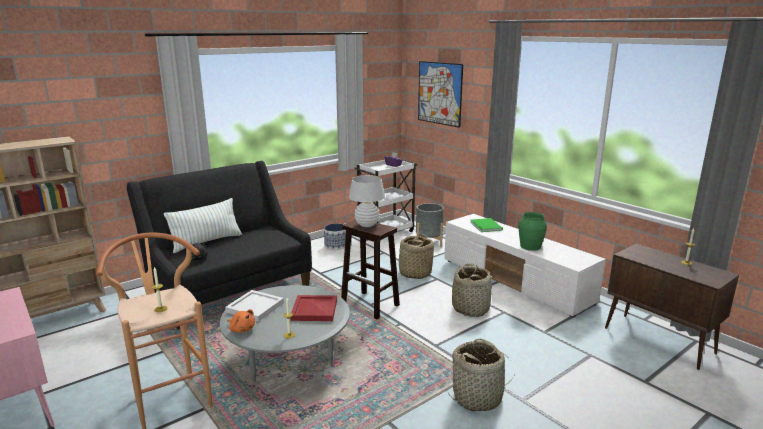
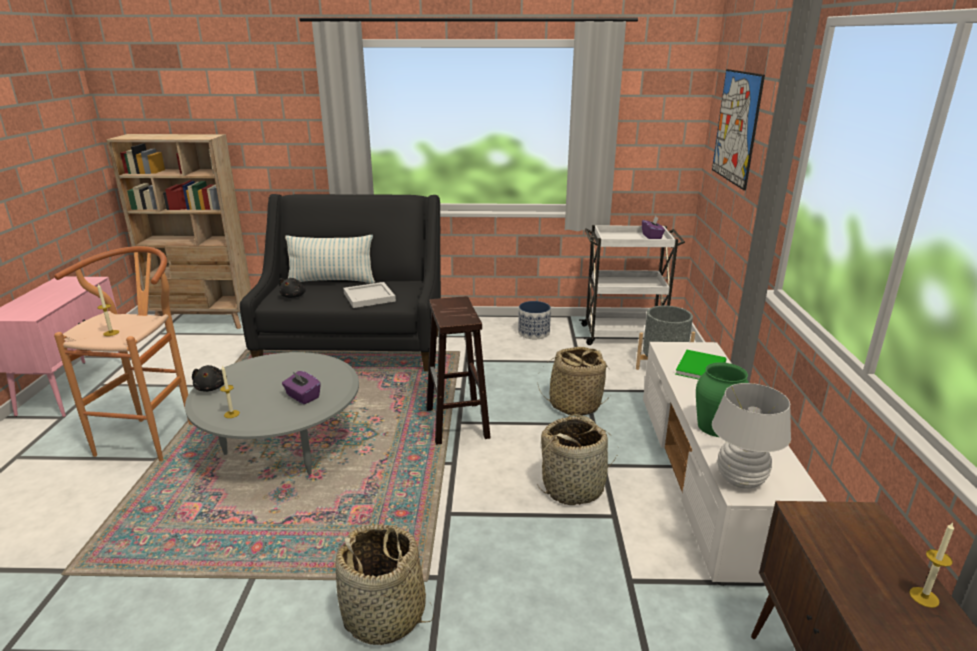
camera: 40 degrees right, 5 degrees up
white tray [225,290,284,322] -> white tray moved to [343,282,396,308]
orange plush toy [227,309,255,333] -> black plush toy [192,365,227,392]
red tray [290,295,337,321] -> purple tissue box [282,371,321,404]
white table lamp [349,175,385,227] -> white table lamp moved to [712,383,791,488]

